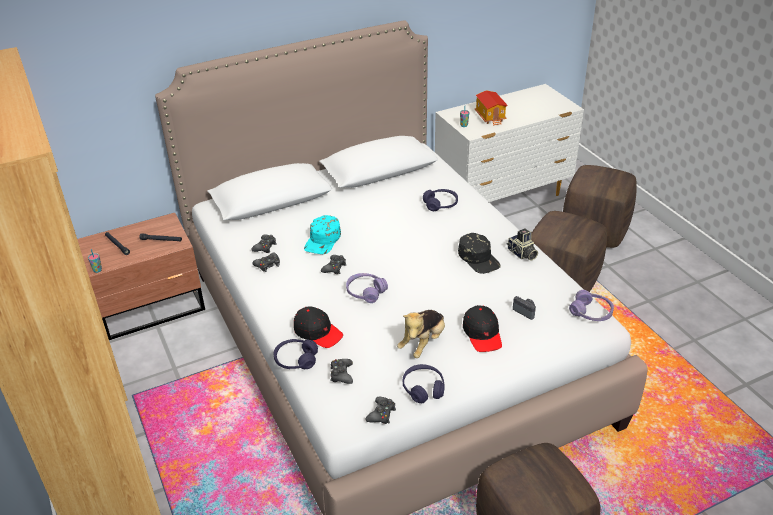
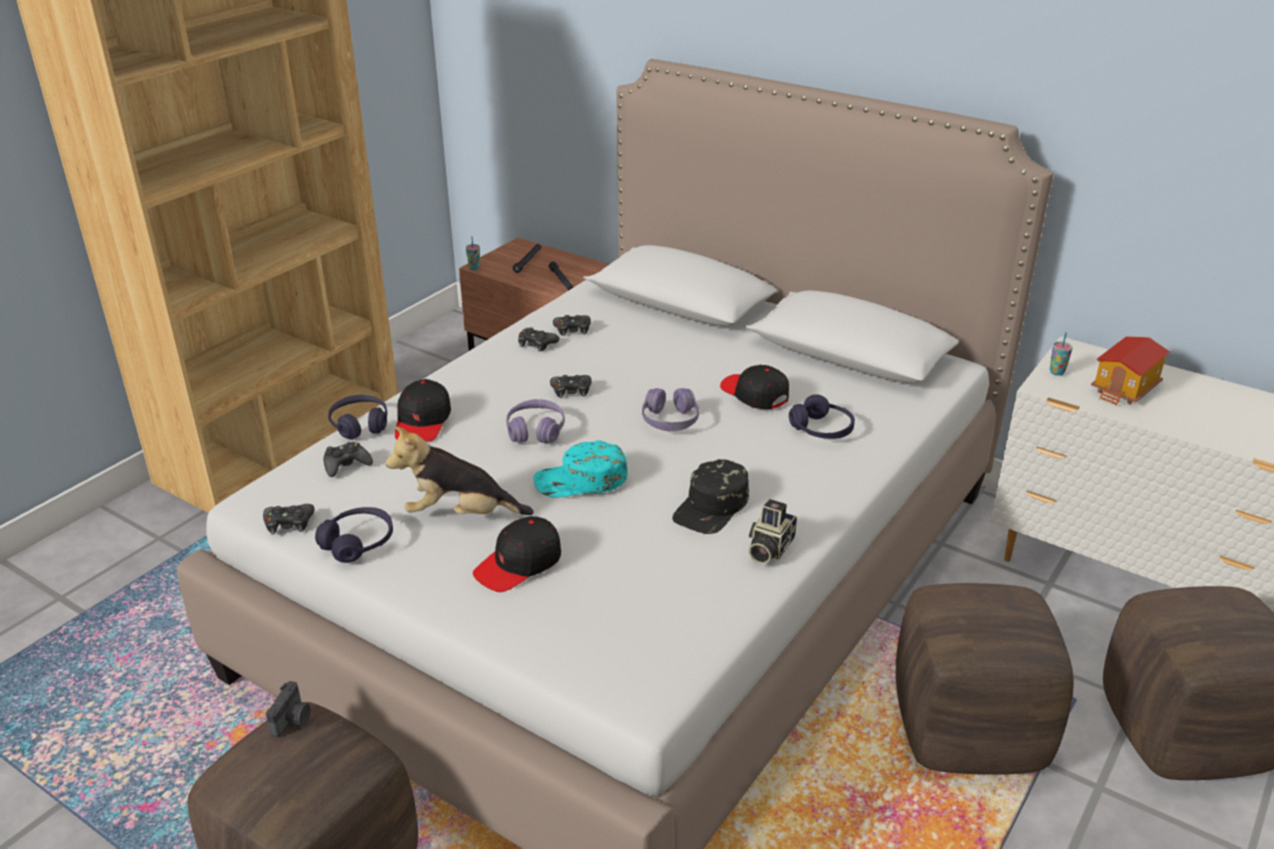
camera: 60 degrees right, 5 degrees down
turquoise cap [304,215,341,254] -> turquoise cap moved to [533,441,627,498]
camera [513,296,536,320] -> camera moved to [266,681,311,737]
purple headphones [569,290,614,321] -> purple headphones moved to [642,388,699,431]
none -> black cap [720,365,789,409]

